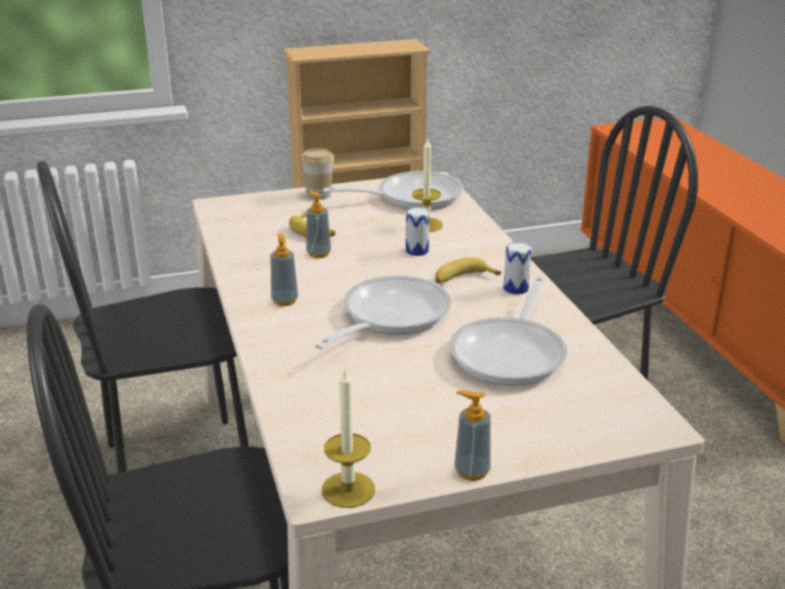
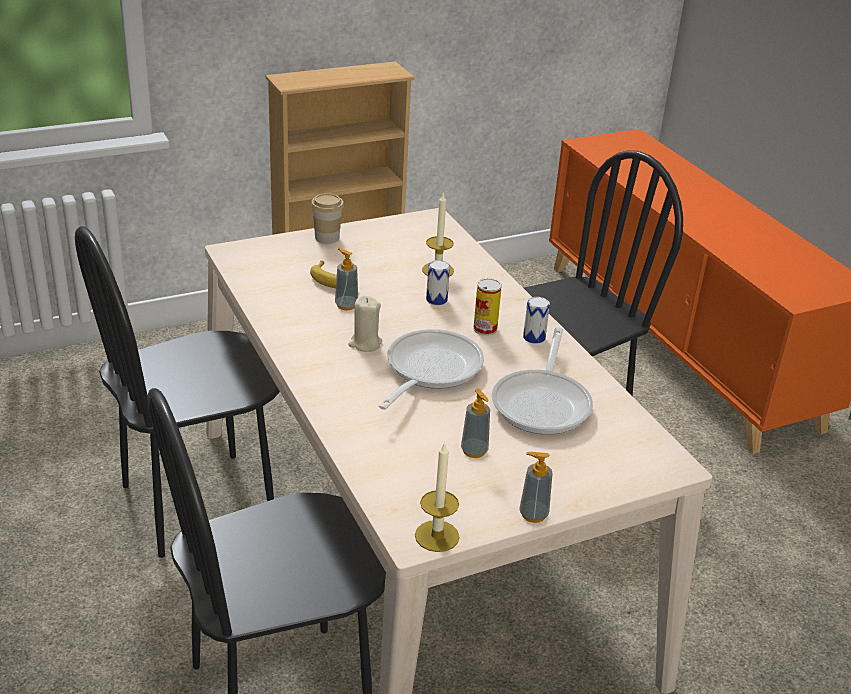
camera: 10 degrees left, 5 degrees up
soap dispenser [271,234,298,306] -> soap dispenser moved to [461,389,490,458]
frying pan [323,171,464,210] -> none
banana [435,258,501,283] -> can [473,278,502,336]
none -> beige candle [348,296,382,352]

